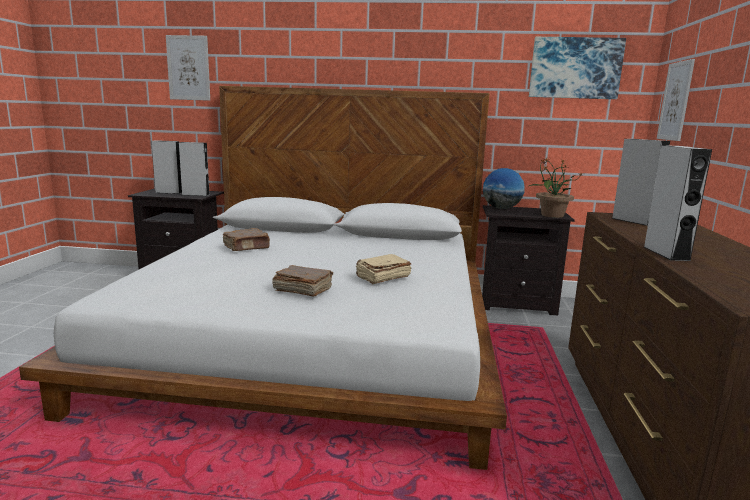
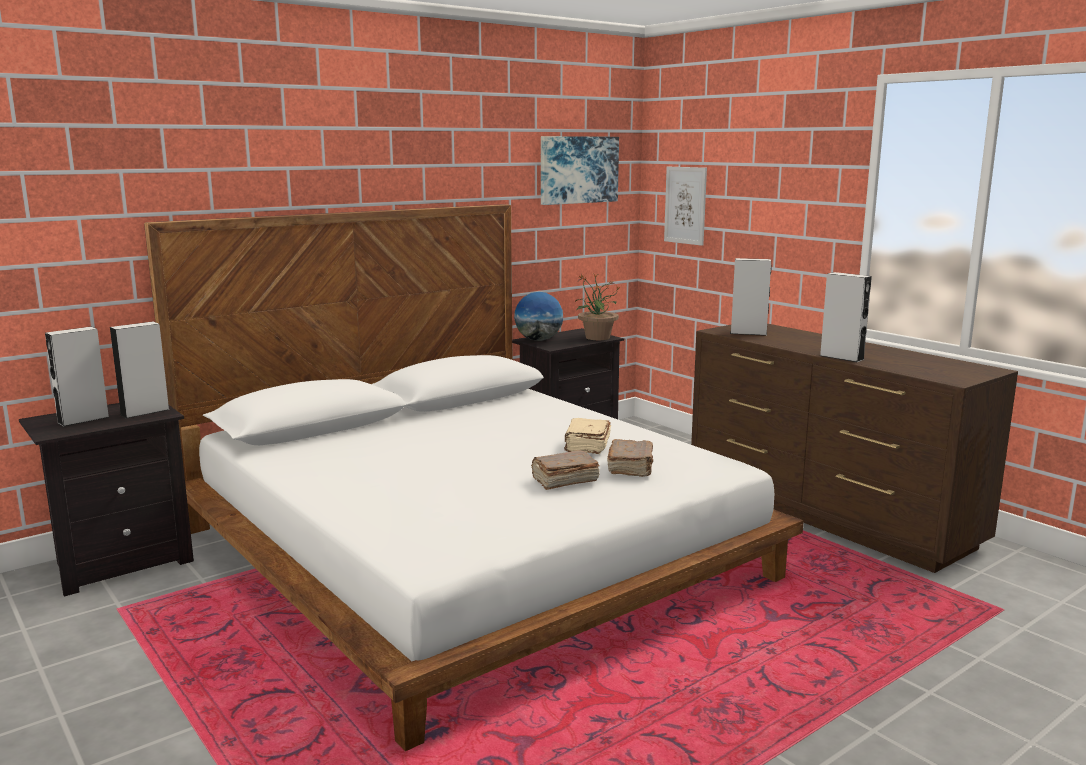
camera: 45 degrees left, 0 degrees up
picture [166,35,210,101] -> none
brown book [223,228,270,251] -> brown book moved to [607,439,653,477]

